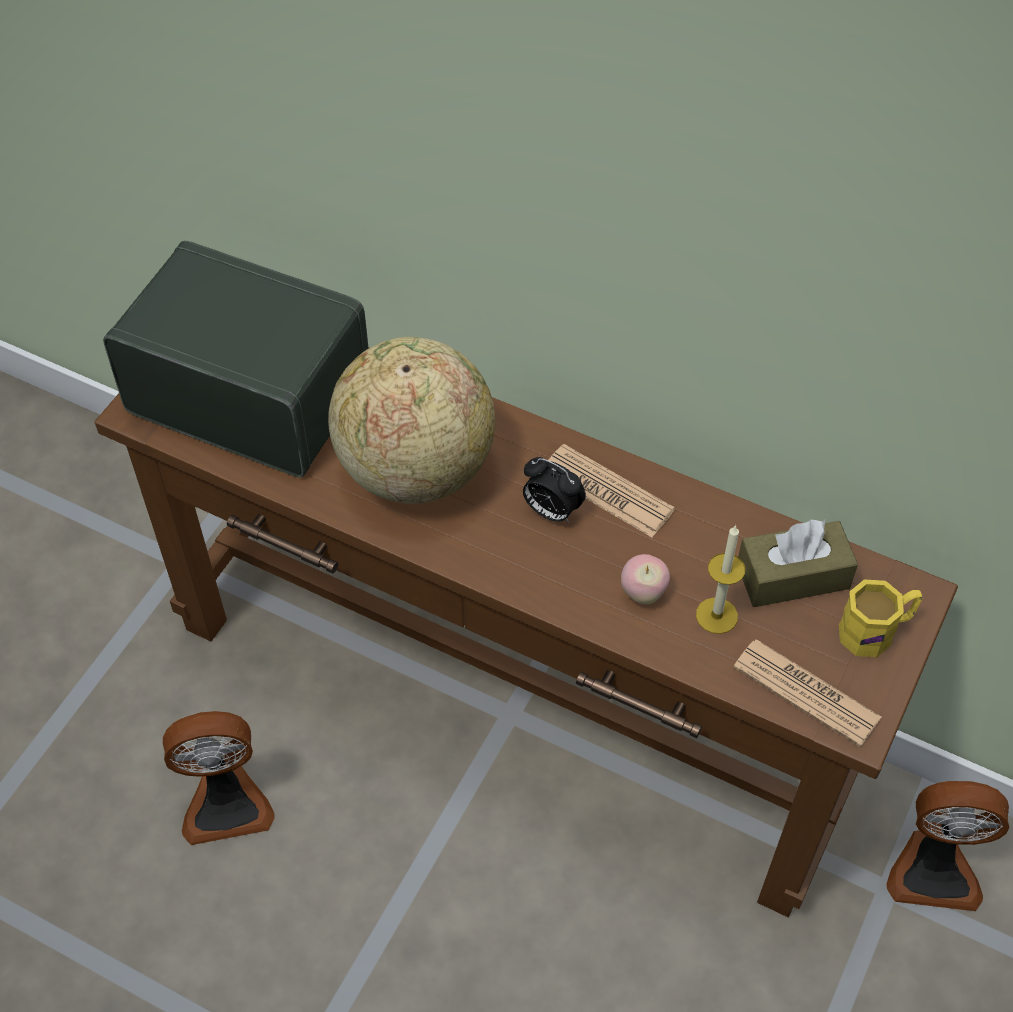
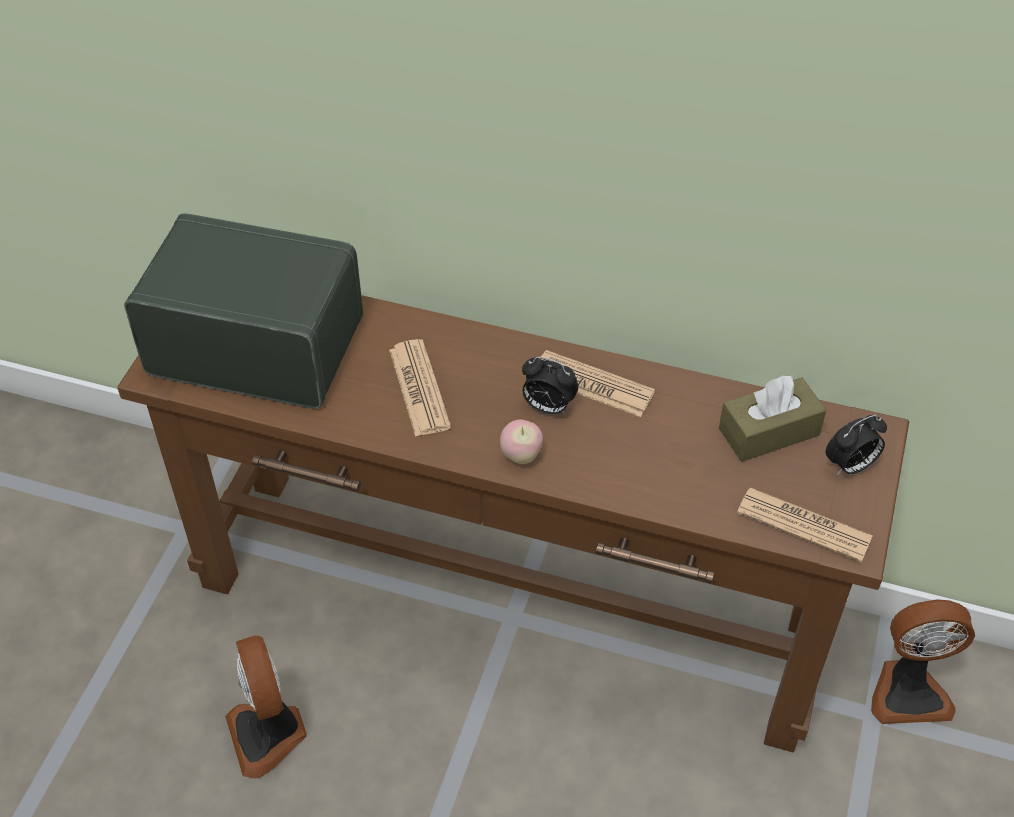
camera: 10 degrees left, 5 degrees down
fan [163,711,275,845] -> fan turned 90 degrees clockwise [225,635,307,779]
globe [328,337,495,504] -> newspaper [389,339,451,437]
apple [621,554,670,604] -> apple moved to [500,420,543,464]
candle [696,525,745,634] -> none
yellow mug [839,579,923,657] -> alarm clock [826,415,887,475]

